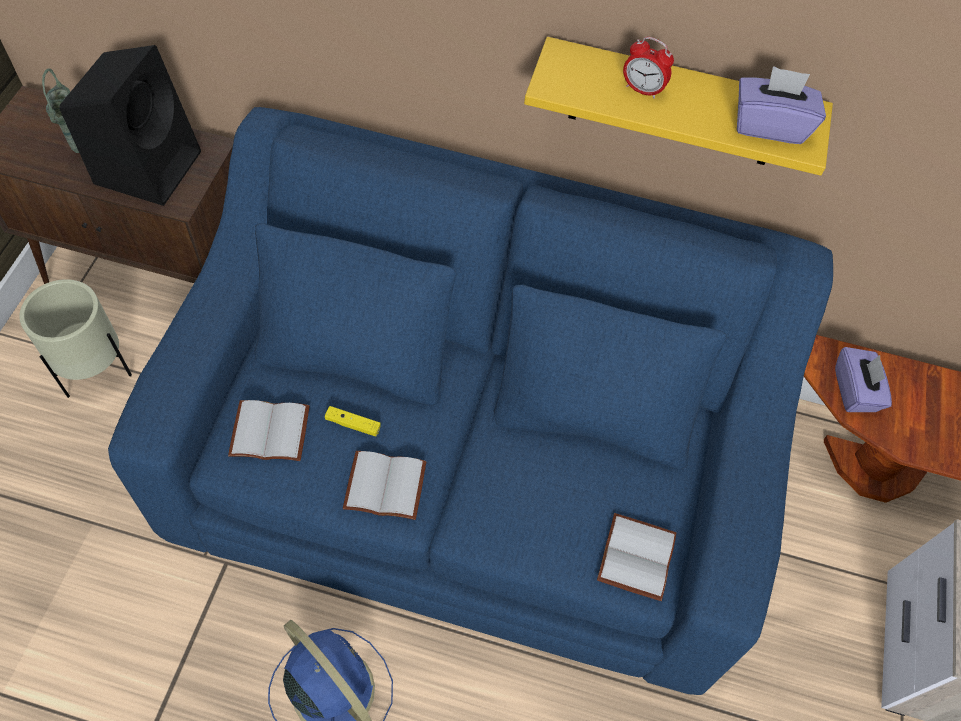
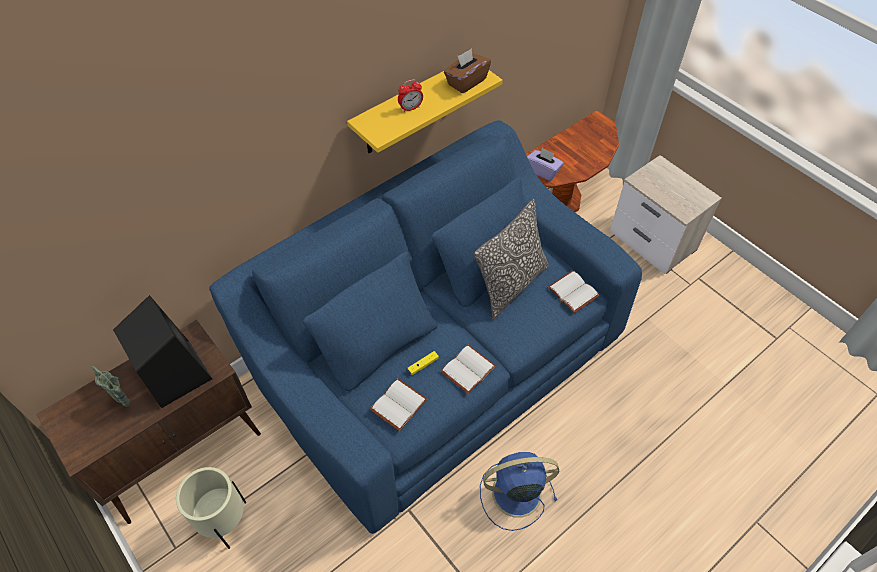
camera: 50 degrees left, 5 degrees down
purple tissue box [737,66,826,144] -> brown tissue box [444,48,491,93]
none -> pillow [474,199,549,320]

